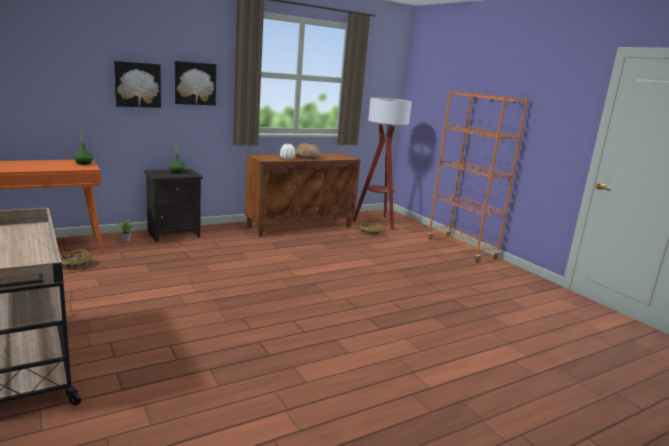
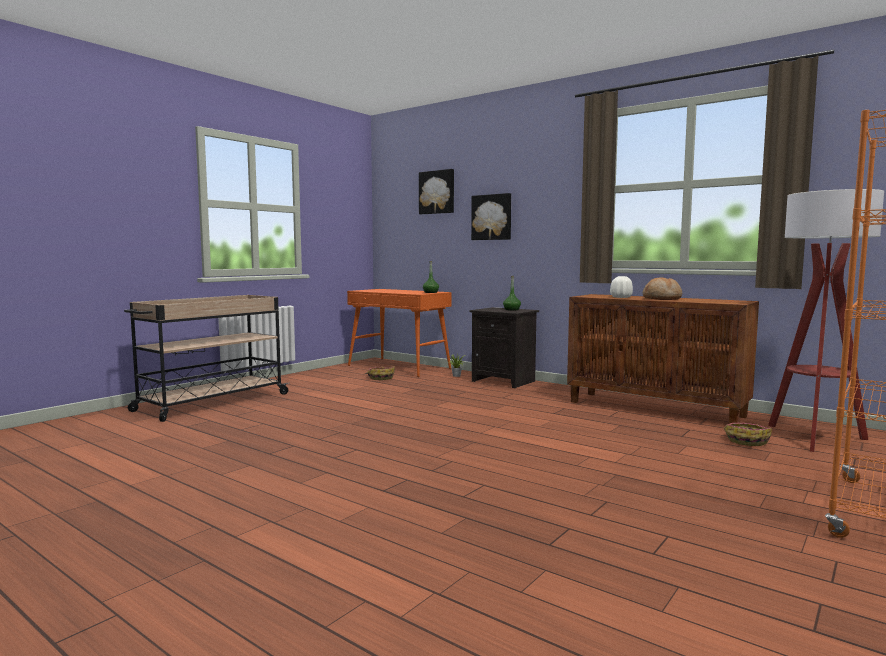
camera: 70 degrees right, 10 degrees down
picture [175,61,216,105] -> picture moved to [419,169,454,214]

